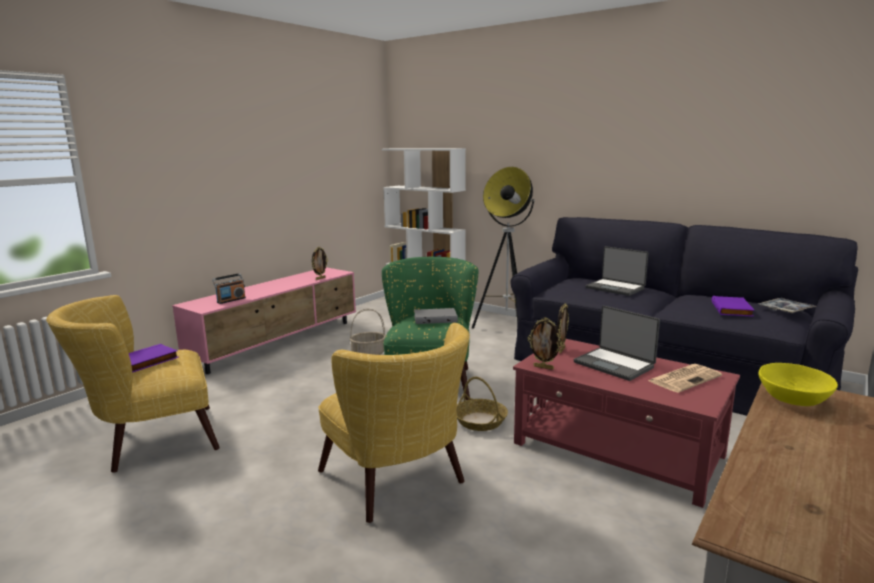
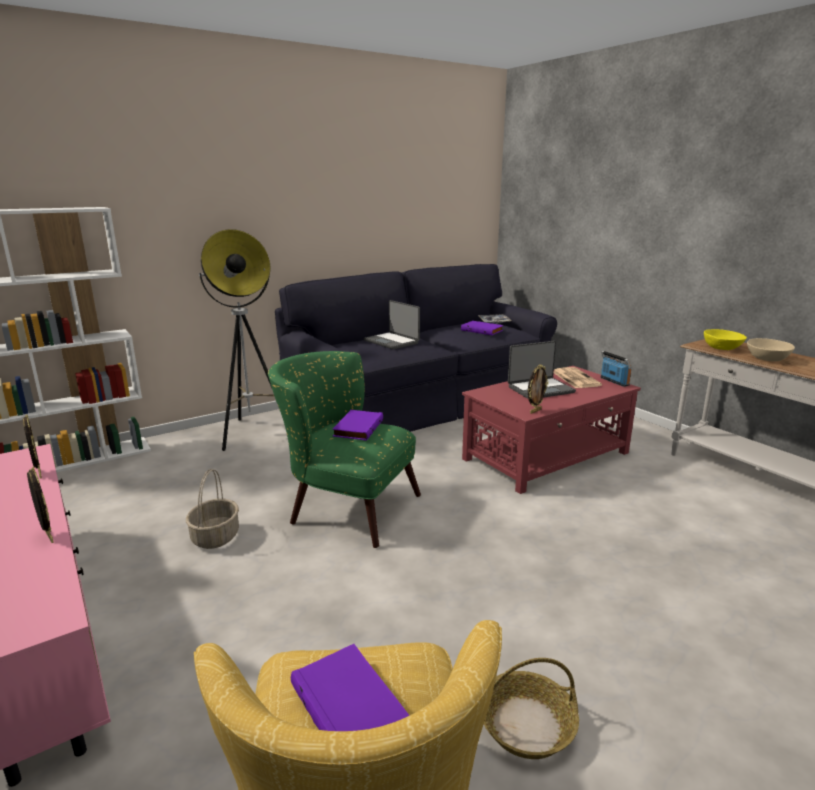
camera: 70 degrees left, 5 degrees up
radio [212,273,246,304] -> radio moved to [600,351,631,387]
yellow armchair [318,323,470,523] -> none
grey book [414,308,458,324] -> purple book [333,410,383,441]
basket [456,377,508,431] -> basket moved to [484,658,579,759]
picture frame [557,303,569,353] -> picture frame moved to [27,466,54,543]
laptop [586,246,648,296] -> laptop turned 75 degrees clockwise [364,300,420,350]
none -> beige bowl [747,338,795,362]

